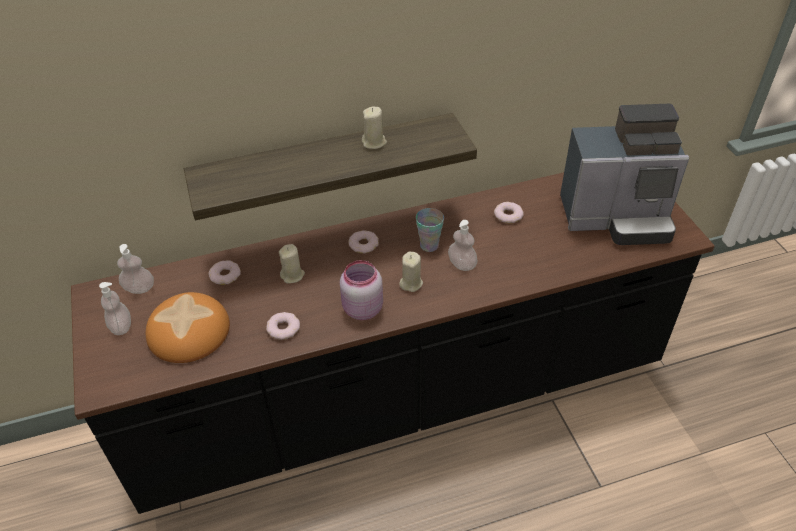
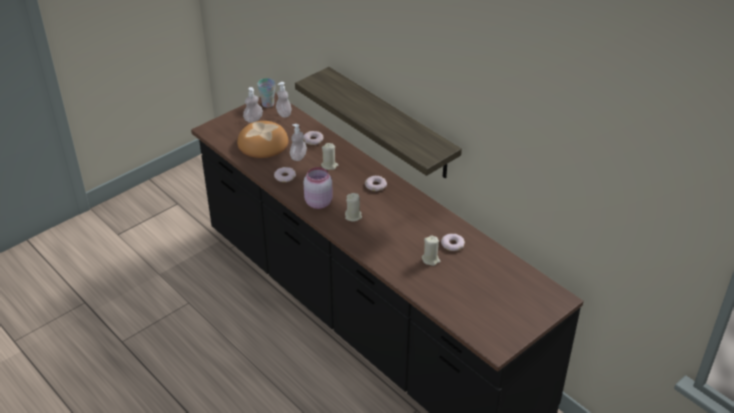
camera: 65 degrees right, 5 degrees down
beige candle [362,107,387,149] -> beige candle moved to [422,235,441,266]
cup [416,208,444,252] -> cup moved to [257,78,276,108]
soap dispenser [448,220,478,271] -> soap dispenser moved to [290,124,307,161]
coffee machine [560,104,690,245] -> none

